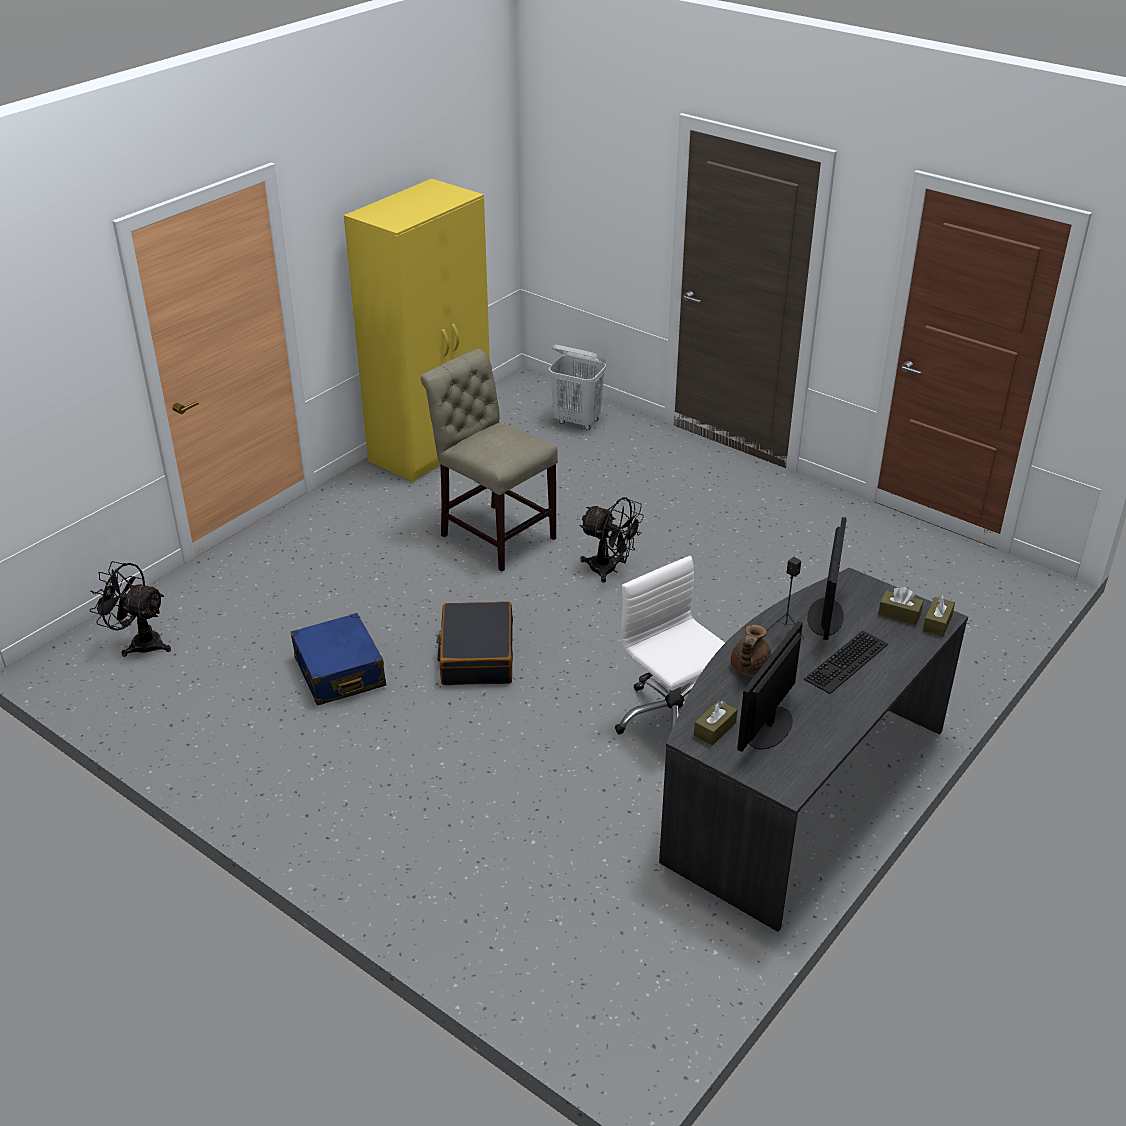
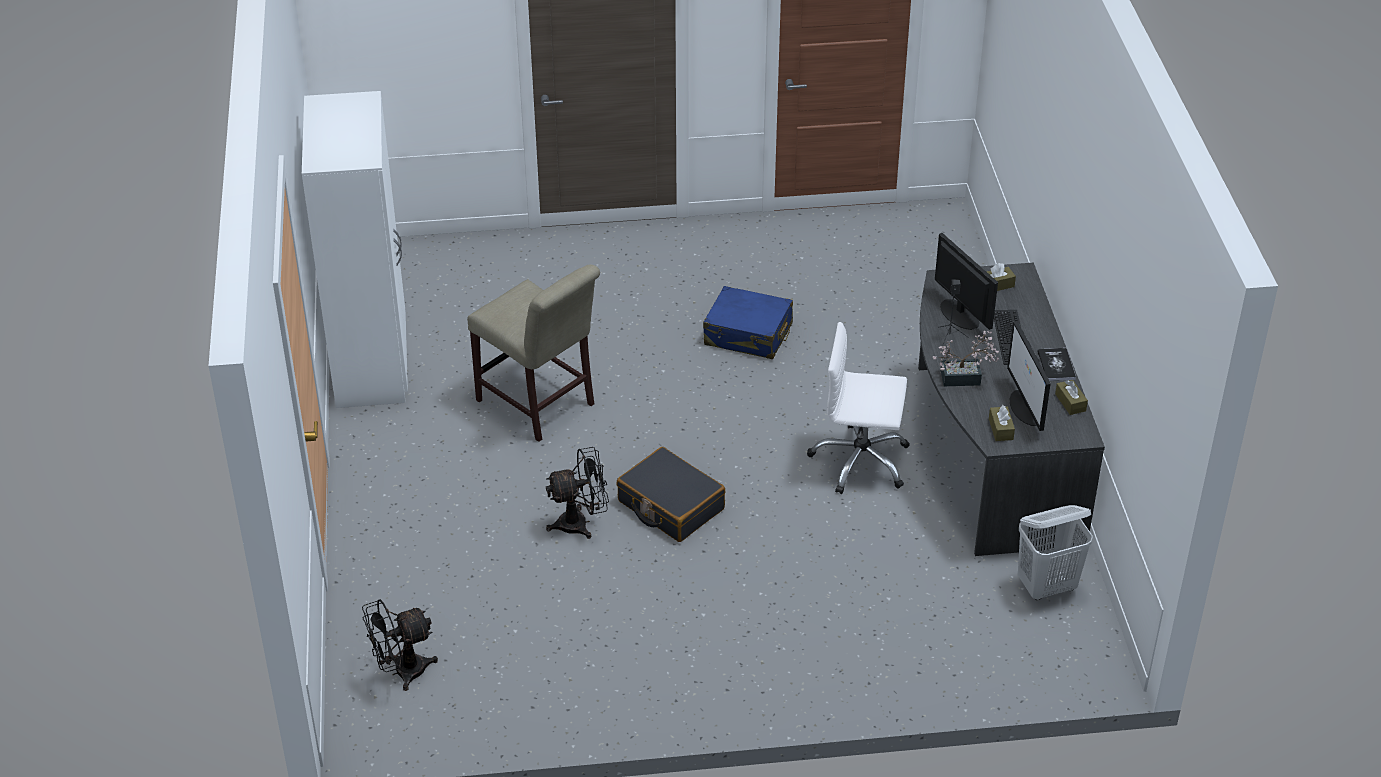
camera: 45 degrees left, 5 degrees up
blue suitcase [291,613,386,706] -> blue suitcase moved to [703,286,793,359]
yellow wardrobe [344,179,490,482] -> white wardrobe [302,91,408,408]
beige chair [421,349,558,571] -> beige chair turned 135 degrees counterclockwise [467,264,600,442]
white laundry basket [549,345,606,430] -> white laundry basket moved to [1018,505,1093,600]
black fan [579,497,644,583] -> black fan moved to [546,447,609,539]
brown teapot [731,625,772,676] -> potted plant [933,330,999,386]
brown tissue box [923,595,955,637] -> brown tissue box moved to [1055,380,1088,415]
none -> book [1037,348,1076,381]

